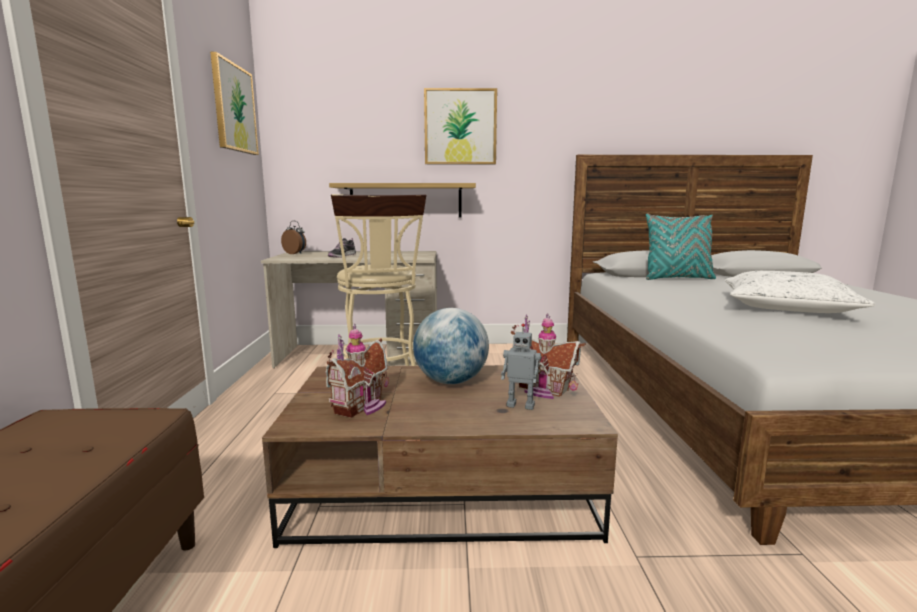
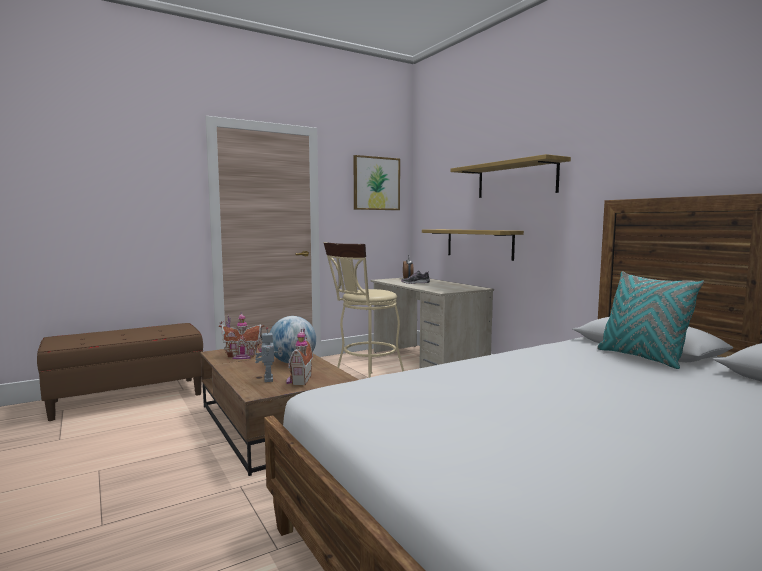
camera: 60 degrees right, 5 degrees down
picture [424,88,497,164] -> shelf [450,154,571,198]
white pillow [724,271,876,313] -> none

